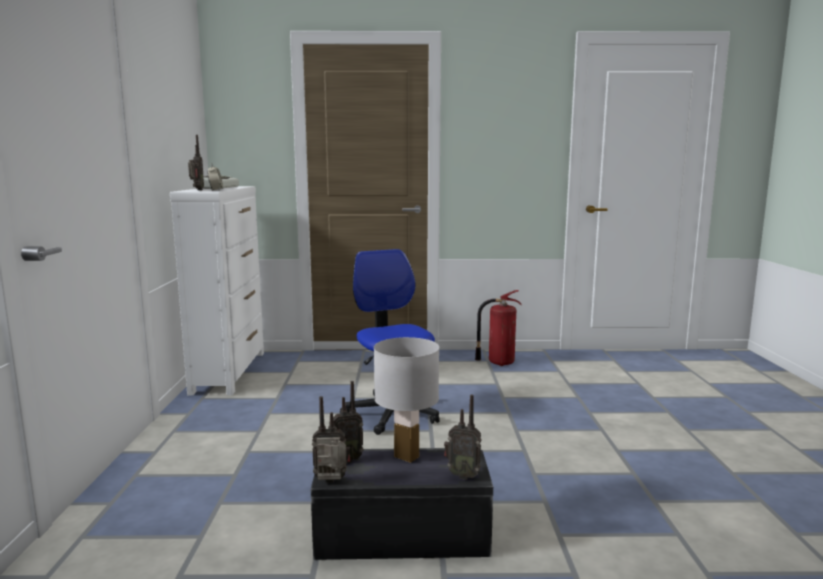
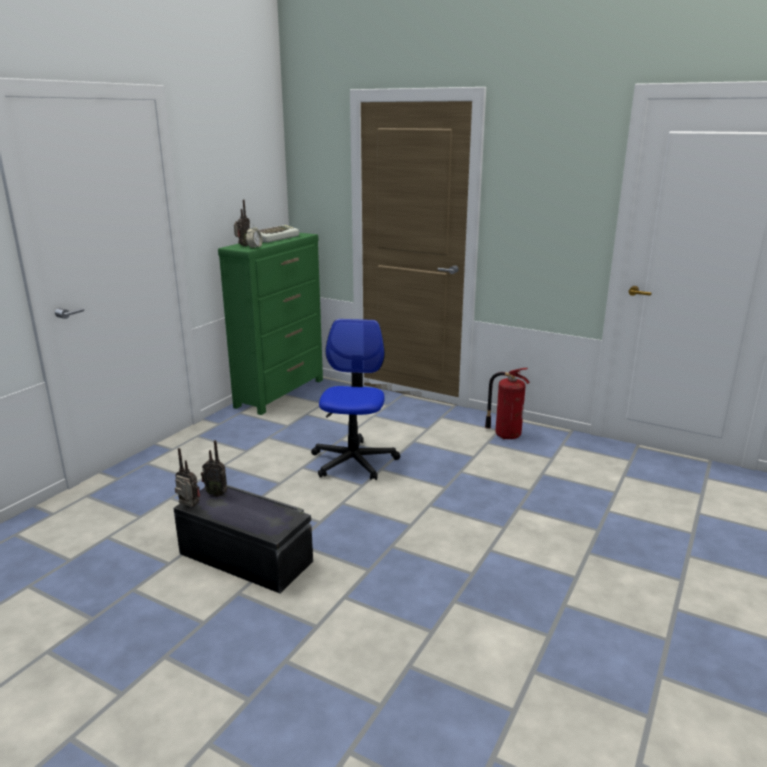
camera: 30 degrees right, 10 degrees up
white dresser [170,186,264,395] -> green dresser [218,233,323,415]
white table lamp [374,337,439,463] -> none
radio [444,394,482,480] -> none

